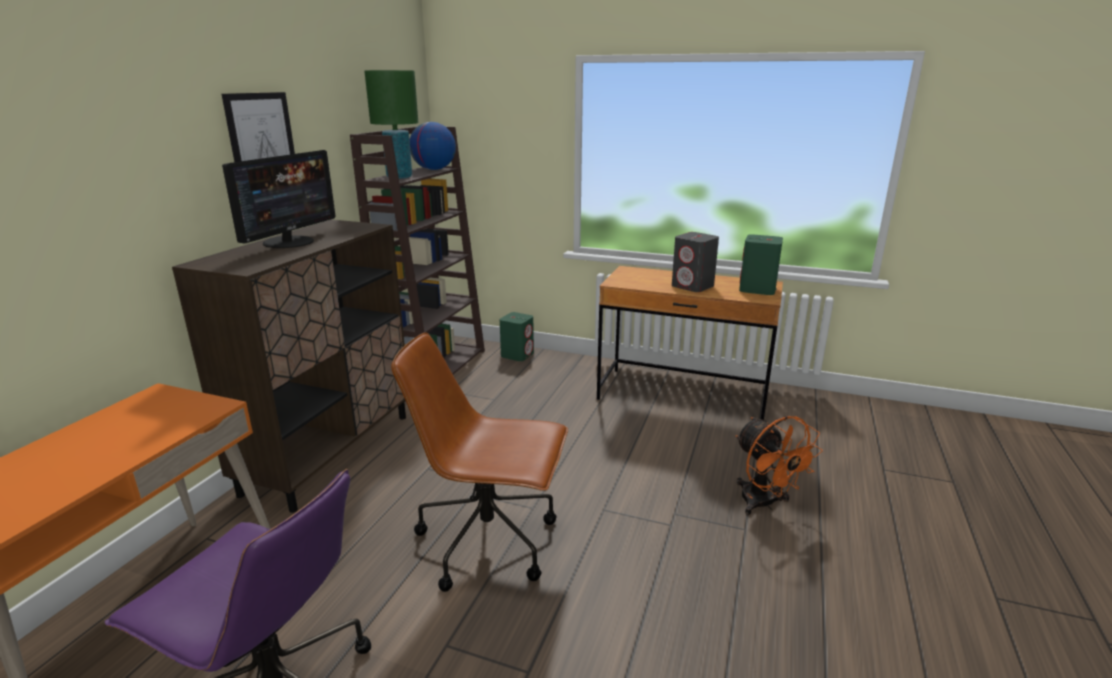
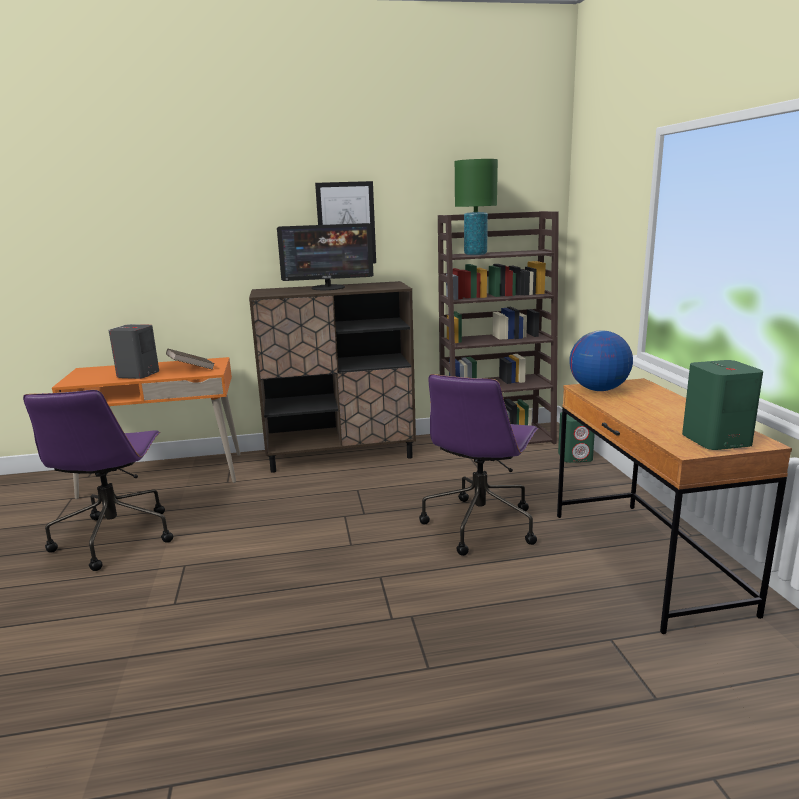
camera: 60 degrees right, 5 degrees down
brown office chair [391,332,568,592] -> none
globe [409,122,456,170] -> globe moved to [569,331,633,391]
grey speaker [672,232,719,292] -> grey speaker moved to [109,324,159,379]
orange fan [736,416,823,515] -> none
none -> brown book [166,349,215,370]
none -> purple office chair [419,374,539,556]

